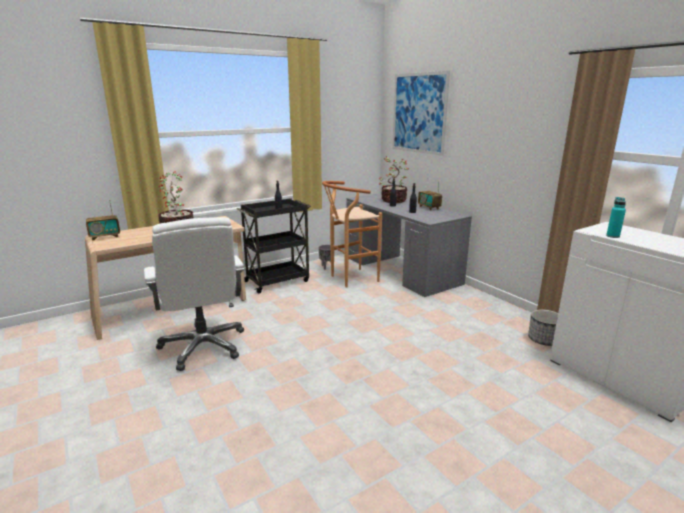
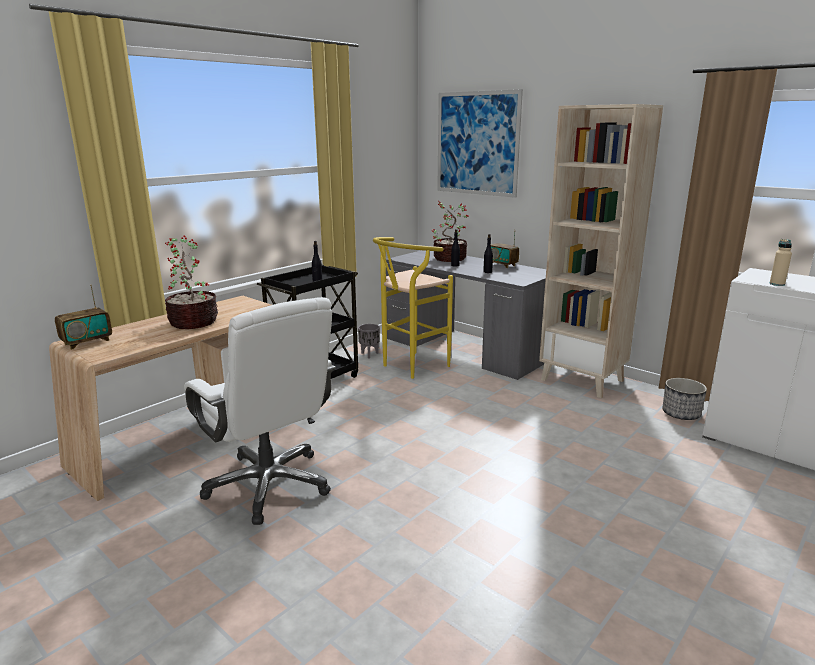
camera: 15 degrees left, 0 degrees up
brown stool [322,181,382,287] -> yellow stool [373,237,453,379]
turquoise bottle [606,197,626,238] -> beige bottle [770,239,792,286]
none -> beige bookcase [539,104,663,398]

